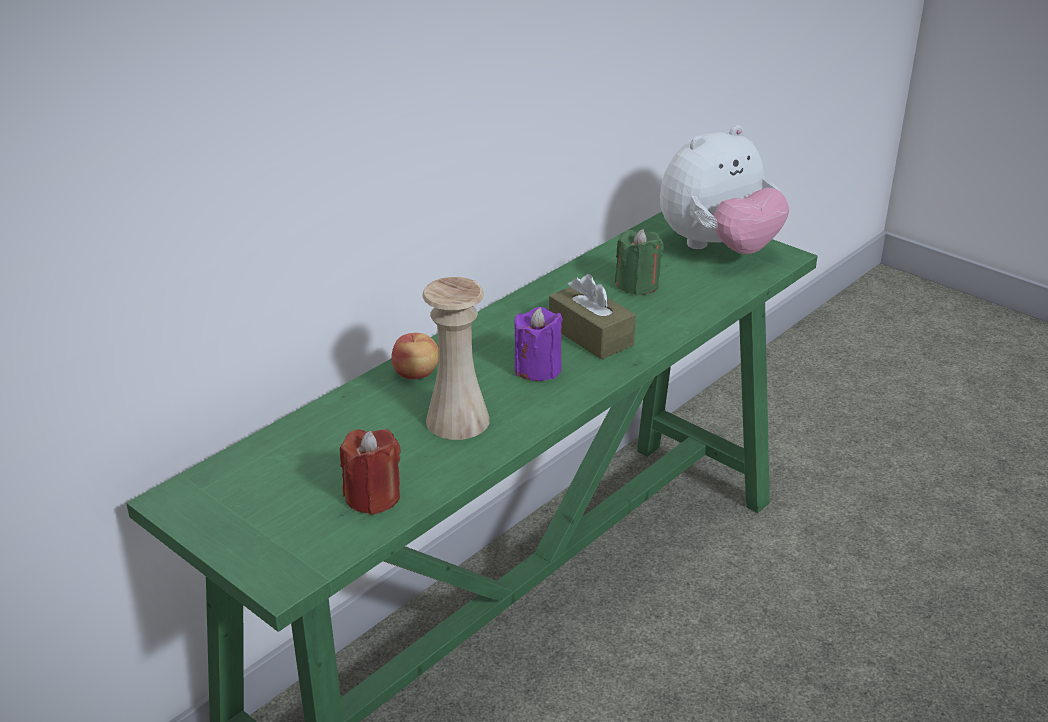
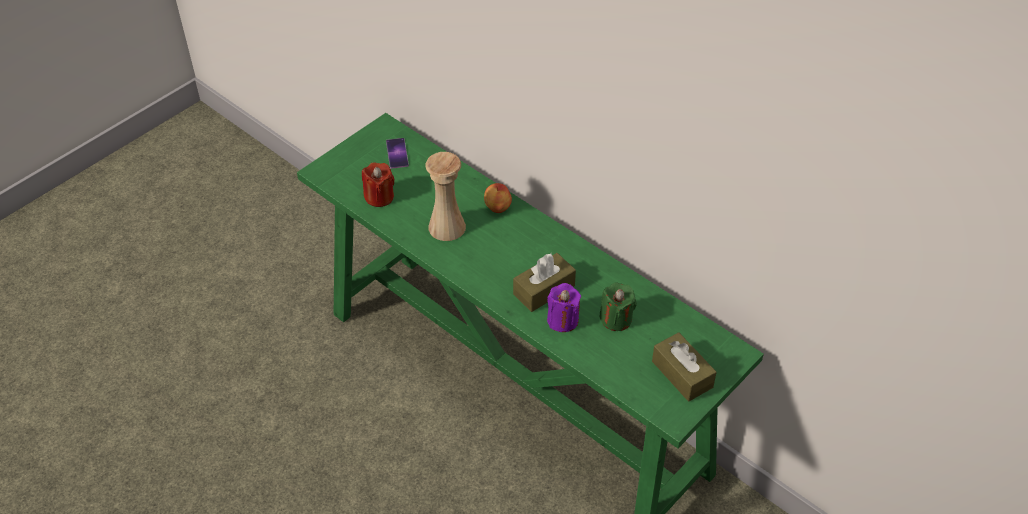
camera: 90 degrees right, 15 degrees up
purple candle [514,307,563,381] -> purple candle moved to [547,283,581,332]
plush toy [660,125,789,255] -> brown tissue box [652,332,717,401]
none -> phone [386,138,409,169]

